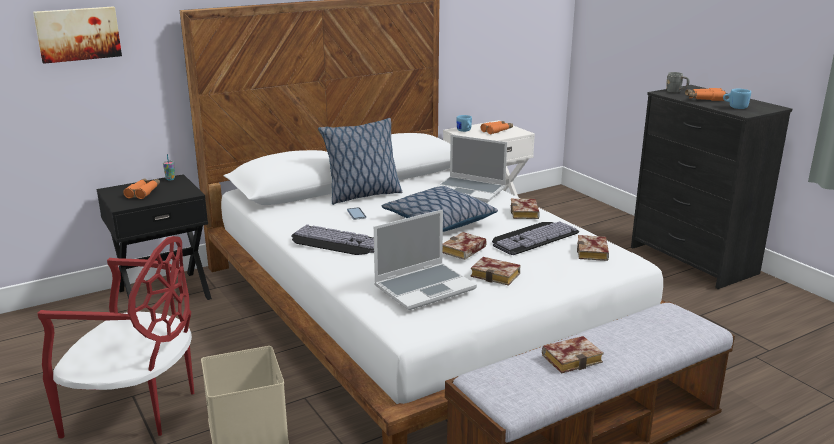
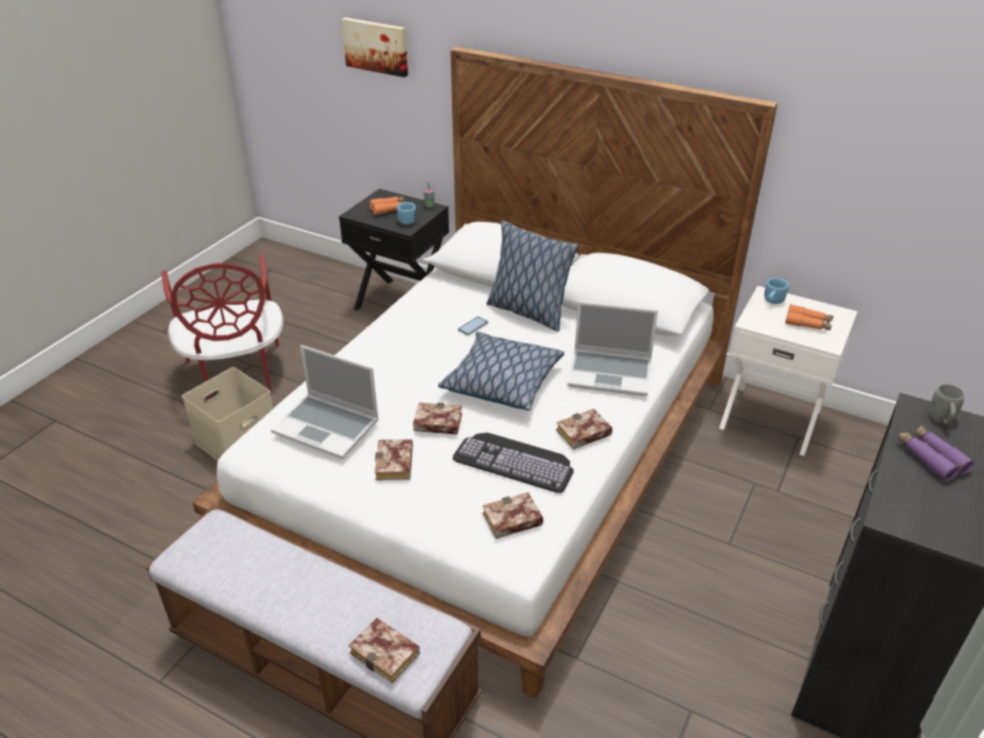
camera: 60 degrees right, 15 degrees up
keyboard [291,224,374,255] -> none
laptop [436,135,507,203] -> laptop turned 75 degrees counterclockwise [567,302,658,396]
book [542,336,604,373] -> book moved to [349,618,420,683]
orange binoculars [685,88,726,101] -> purple binoculars [897,425,974,481]
blue mug [723,89,751,109] -> blue mug moved to [397,202,416,225]

